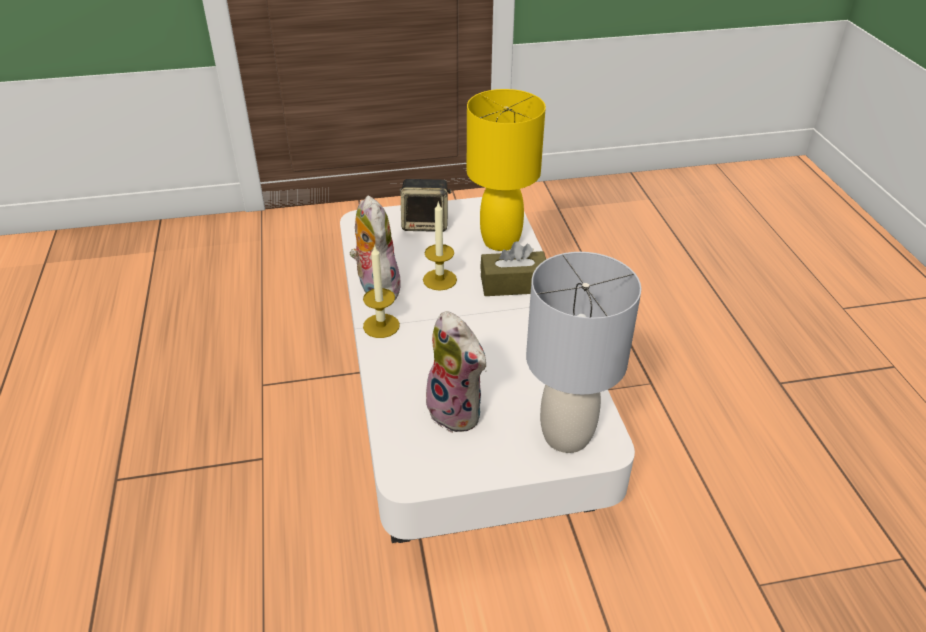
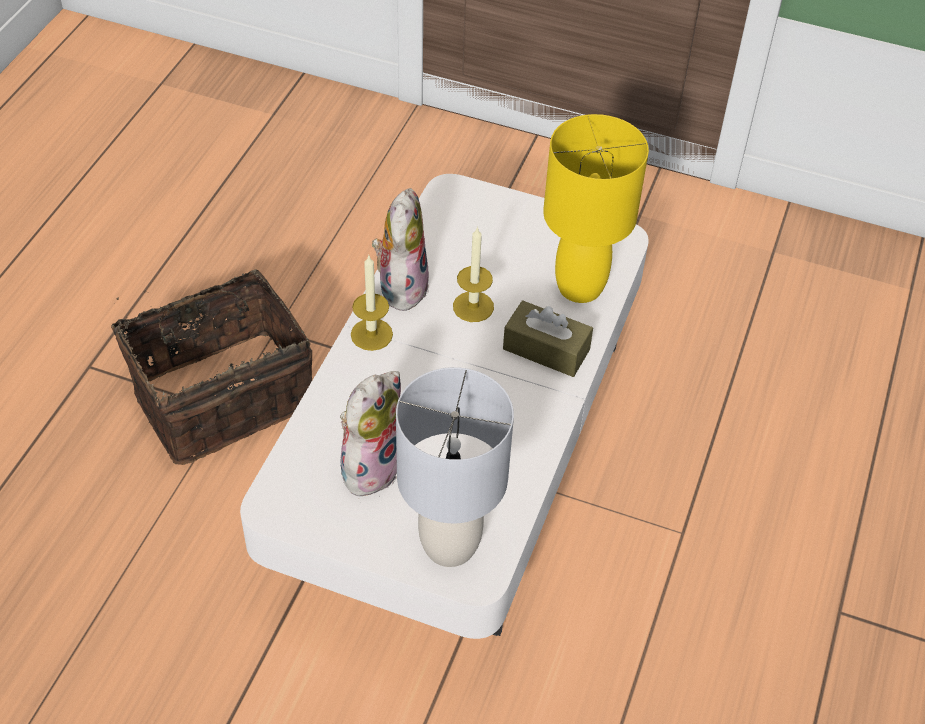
camera: 30 degrees right, 10 degrees up
speaker [400,179,452,232] -> none
plush toy [425,311,487,433] -> plush toy turned 135 degrees counterclockwise [340,371,401,497]
none -> basket [111,269,312,465]

